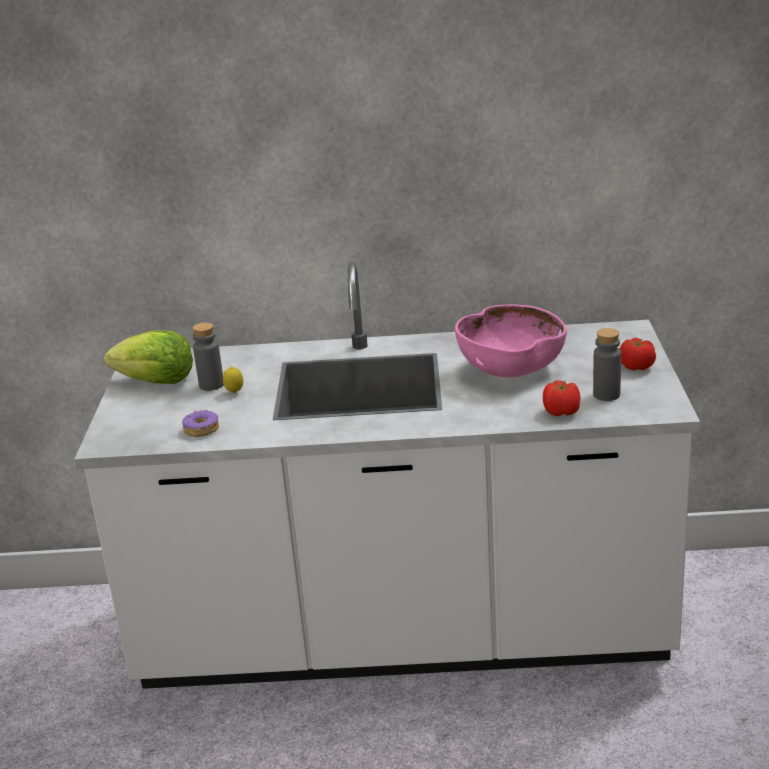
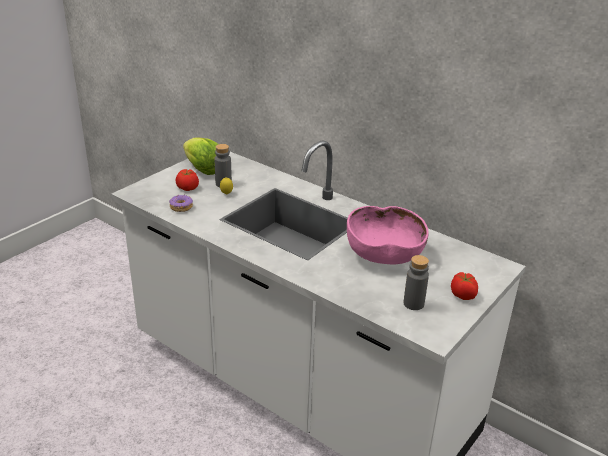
camera: 35 degrees right, 5 degrees up
tomato [543,380,581,416] -> tomato moved to [176,169,199,191]

